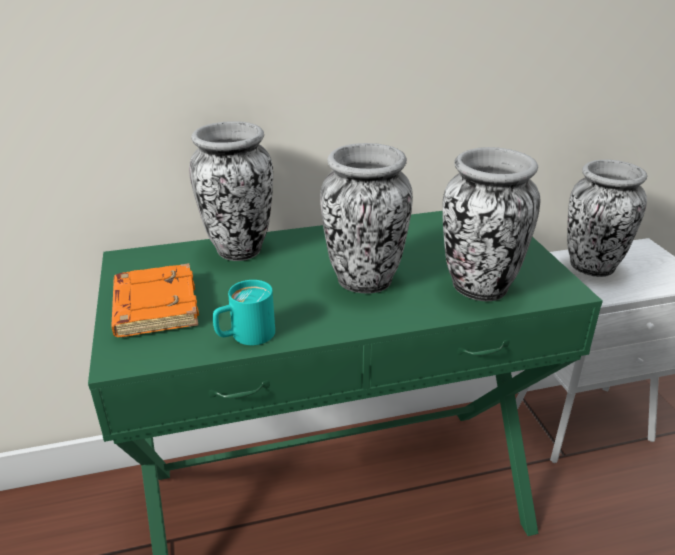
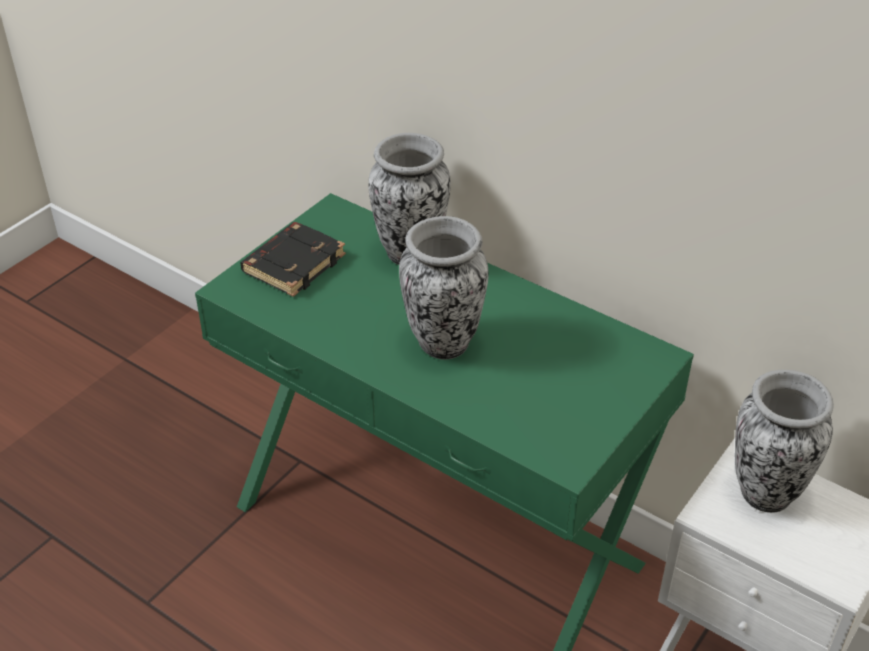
camera: 50 degrees right, 10 degrees up
orange book [111,263,199,337] -> black book [240,222,346,297]
turquoise mug [213,280,275,345] -> none
vase [442,147,540,301] -> none

